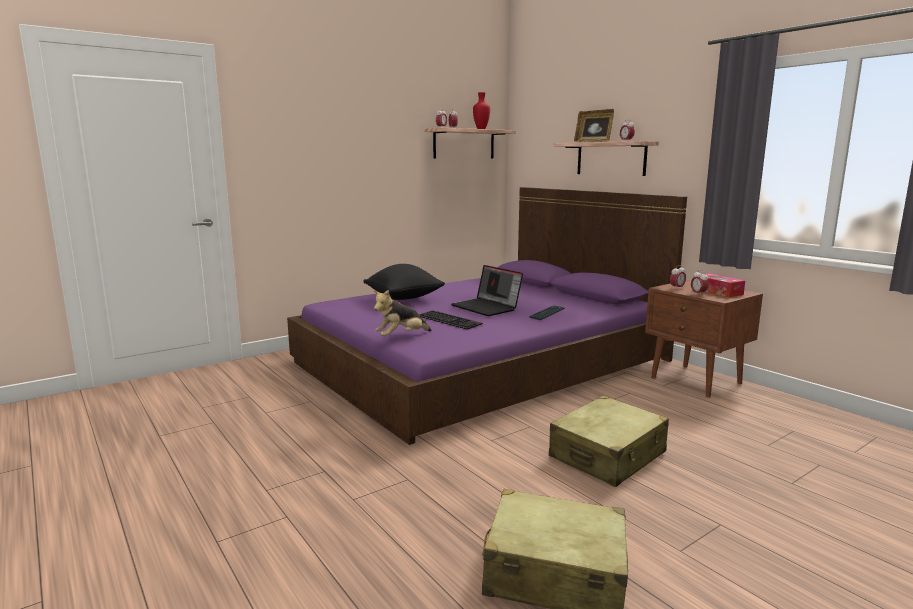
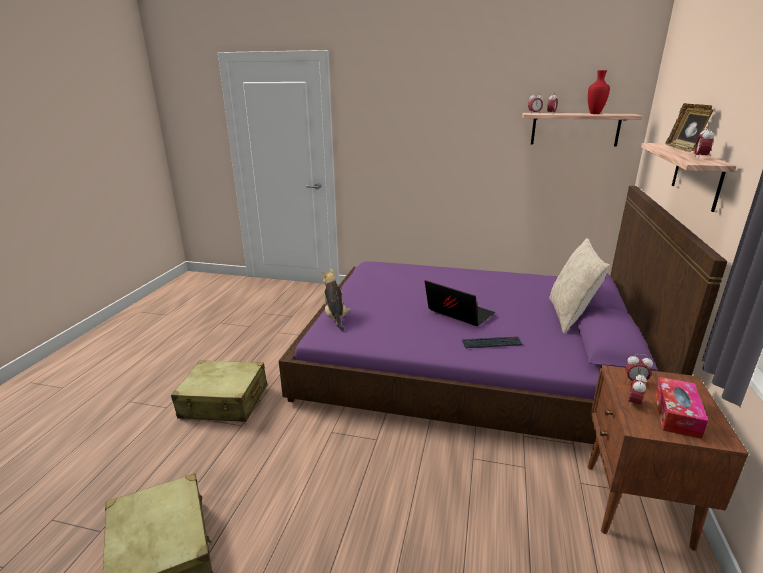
camera: 50 degrees right, 10 degrees up
black pillow [363,264,445,300] -> none
plush toy [373,290,432,336] -> plush toy turned 60 degrees clockwise [322,269,350,331]
keyboard [420,310,483,330] -> none
laptop [451,265,523,316] -> laptop turned 120 degrees clockwise [425,280,495,326]
beige suitcase [549,396,669,487] -> beige suitcase moved to [171,360,267,422]
none -> beige pillow [549,238,610,334]

